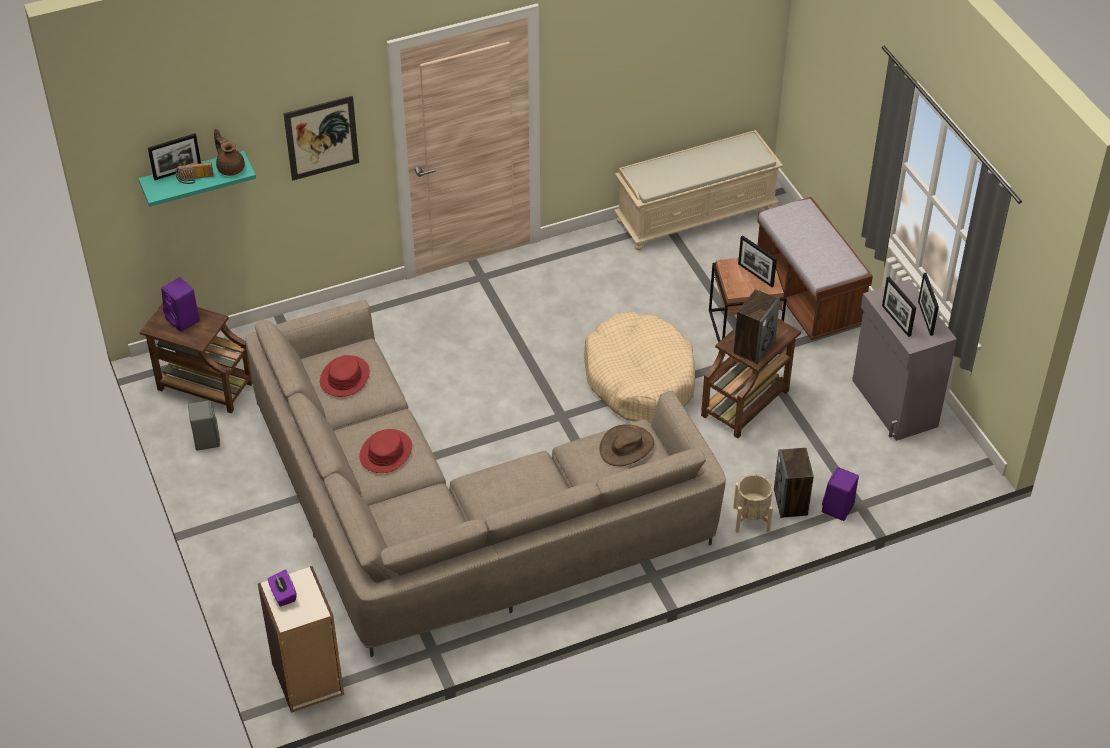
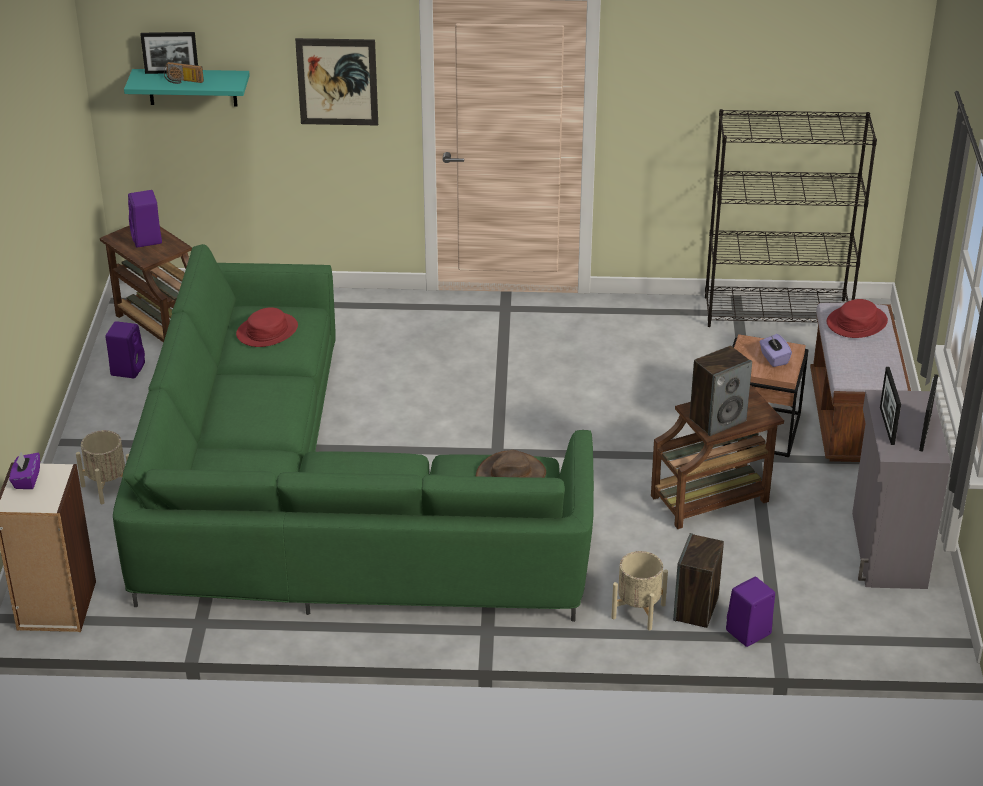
camera: 25 degrees right, 10 degrees down
grey speaker [188,400,220,451] -> purple speaker [105,321,145,378]
brown teapot [214,129,245,176] -> none
beige sofa [246,300,726,657] -> green sofa [113,244,594,622]
red hat [359,429,412,473] -> red hat moved to [827,299,888,338]
beige dog bed [584,312,695,423] -> none
beige bench [614,130,783,250] -> black bookcase [705,109,877,327]
picture frame [738,235,777,287] -> purple tissue box [760,334,792,367]
none -> beige planter [76,430,129,504]

